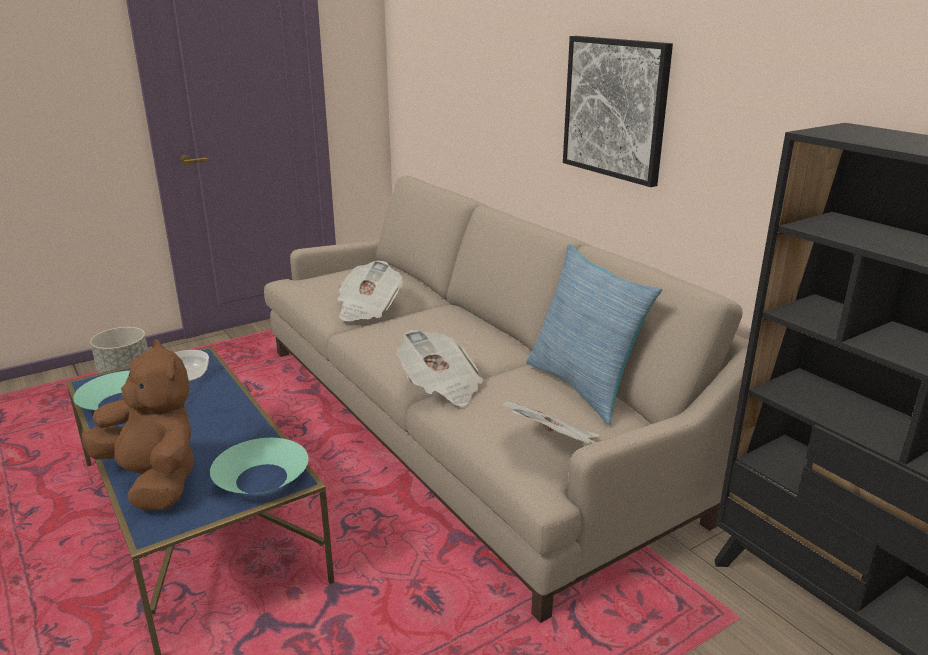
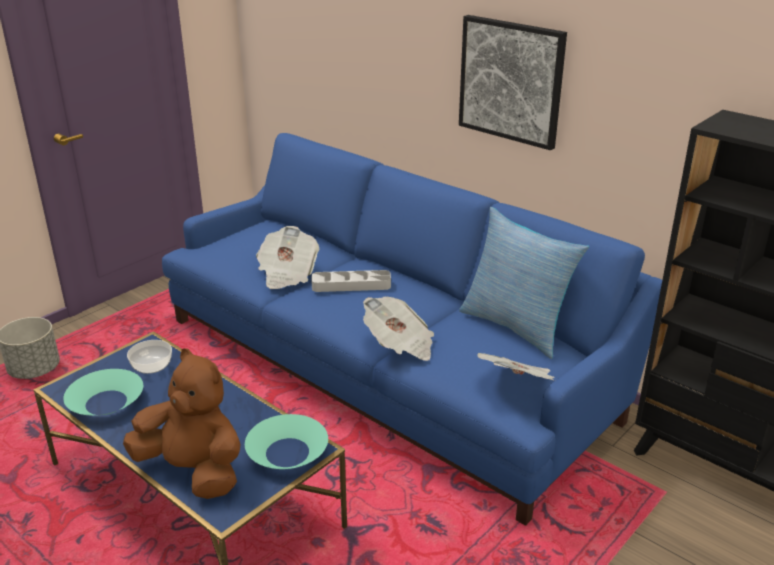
camera: 15 degrees left, 5 degrees up
beige sofa [264,176,749,623] -> blue sofa [162,133,662,526]
none -> grey tray [311,270,391,292]

